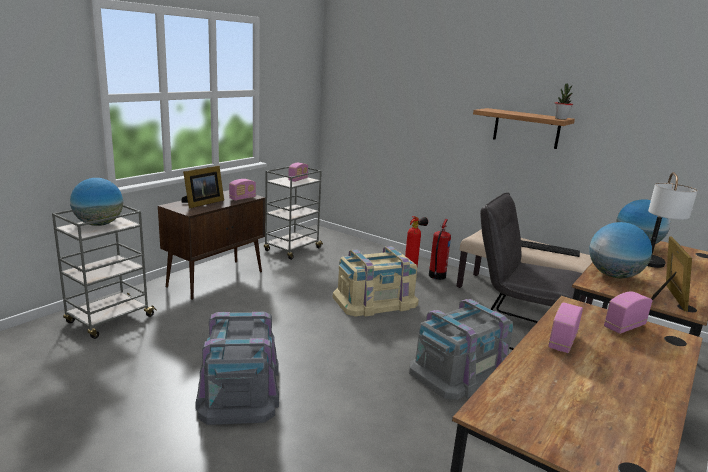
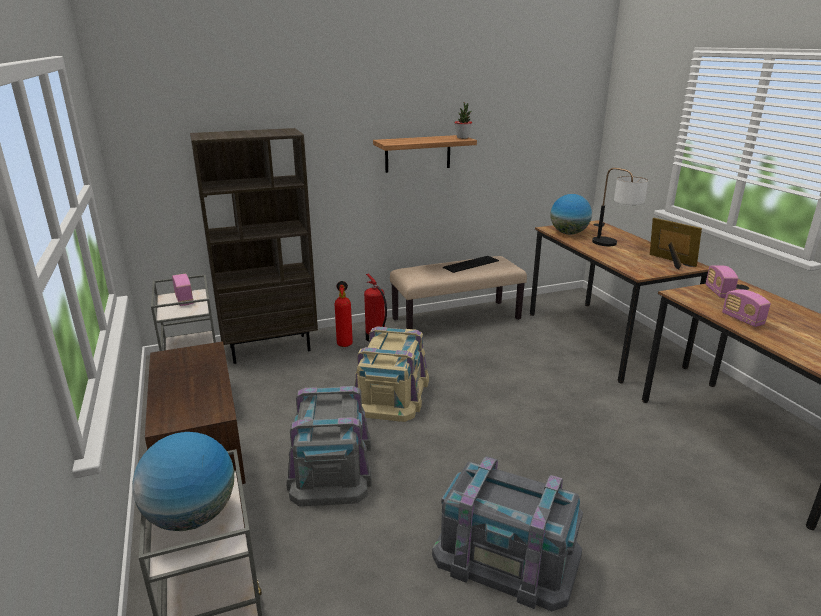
camera: 55 degrees left, 5 degrees up
picture frame [182,166,224,209] -> none
radio [229,179,256,201] -> none
grey storage box [409,299,513,400] -> grey storage box moved to [286,386,372,506]
grey chair [480,193,582,350] -> none
globe [589,222,652,278] -> none
none -> brown bookcase [190,128,318,364]

